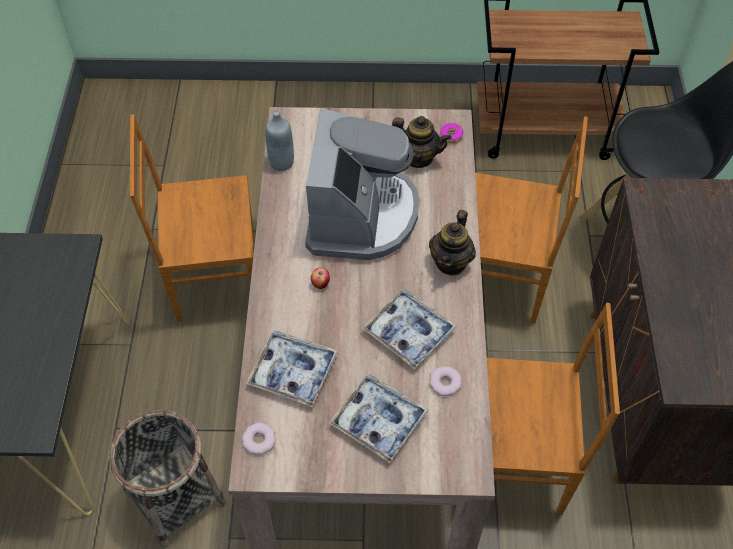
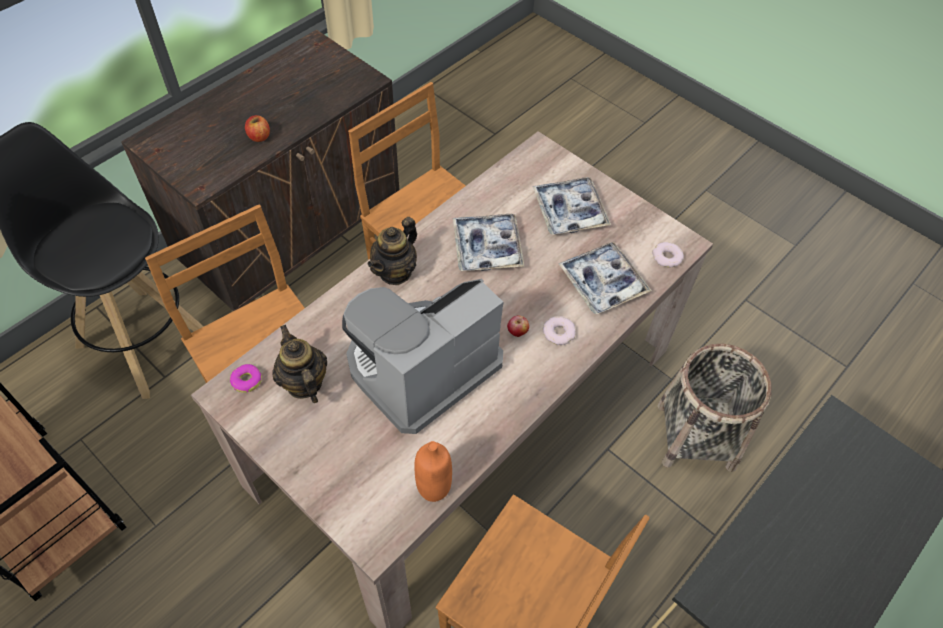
camera: 140 degrees left, 0 degrees up
grey bottle [265,110,294,171] -> orange bottle [414,441,452,502]
teapot [429,209,476,276] -> teapot turned 150 degrees clockwise [368,217,417,285]
donut [429,366,462,396] -> donut moved to [543,317,576,345]
none -> apple [245,115,270,142]

